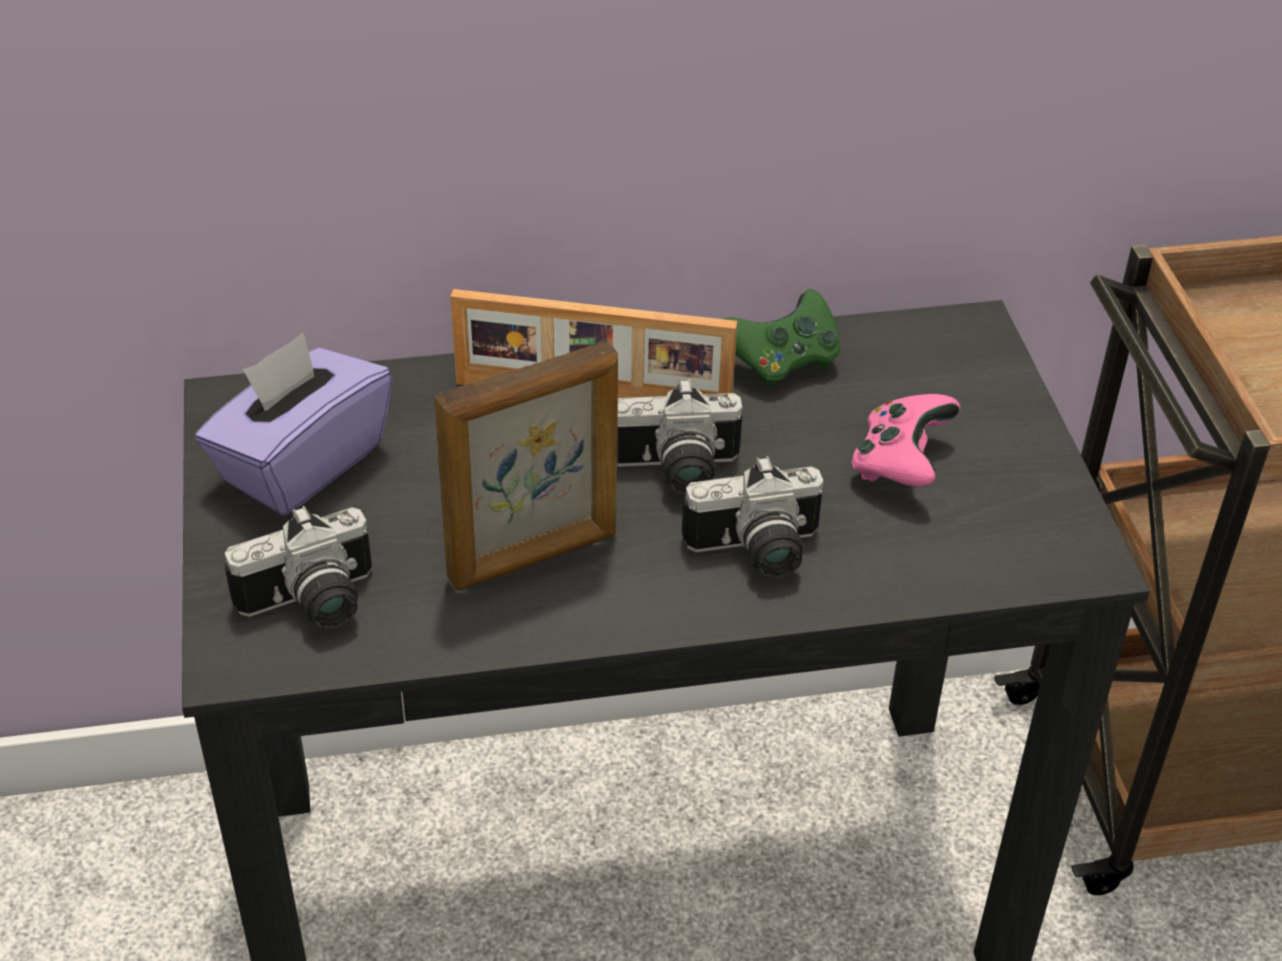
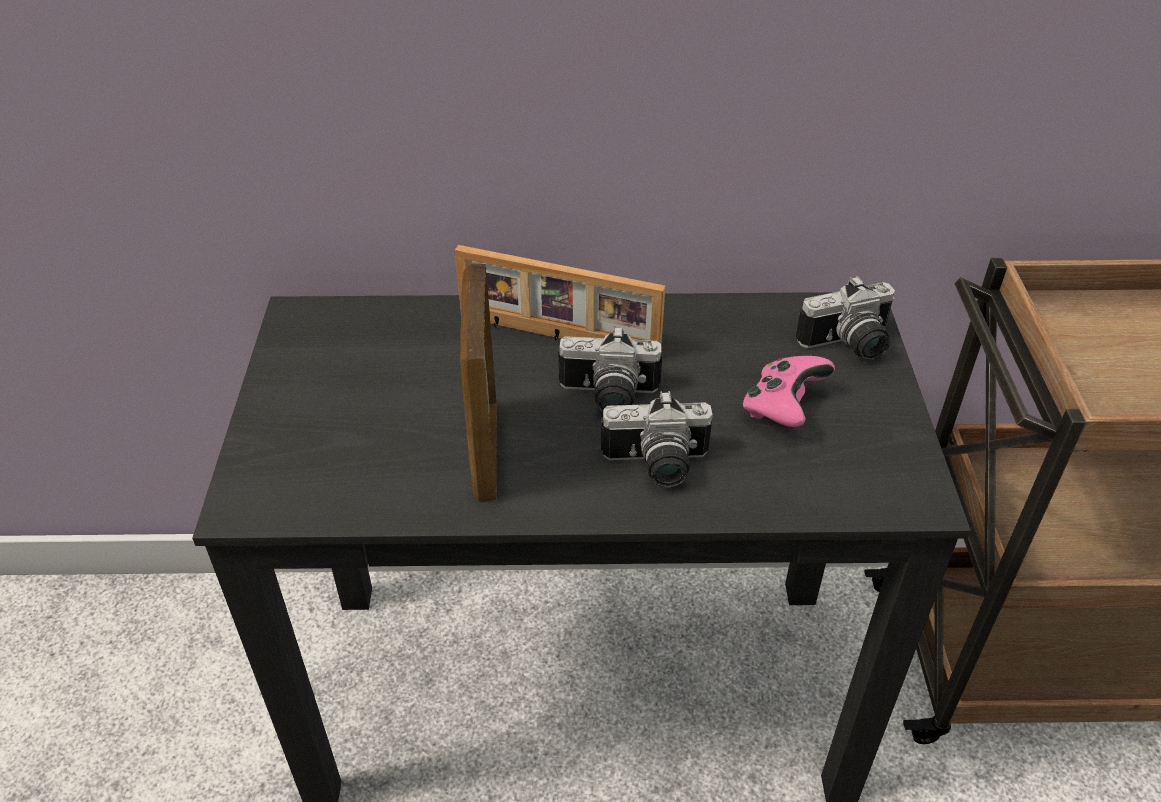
camera: 10 degrees right, 0 degrees up
purple tissue box [195,333,392,516] -> none
camera [224,506,372,629] -> camera moved to [796,276,895,360]
picture frame [434,341,618,590] -> picture frame turned 105 degrees clockwise [460,264,497,501]
green game controller [724,289,840,388] -> none

